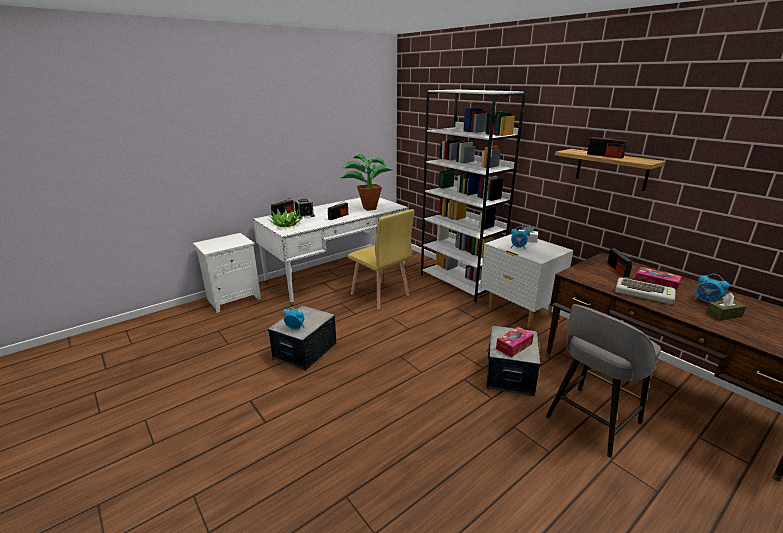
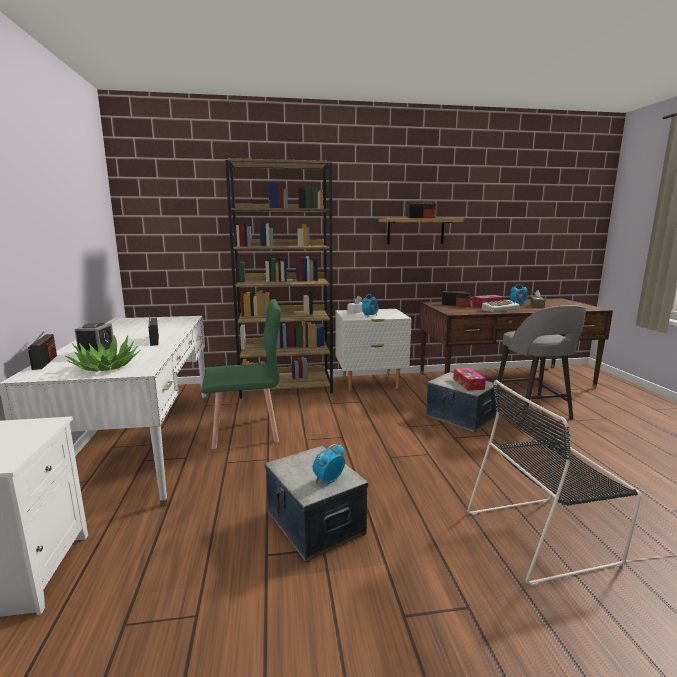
camera: 60 degrees left, 10 degrees down
potted plant [340,154,394,211] -> none
yellow chair [347,209,414,310] -> green chair [201,299,281,449]
white bookcase [421,90,526,302] -> brown bookcase [225,158,333,398]
none -> black chair [467,380,642,586]

